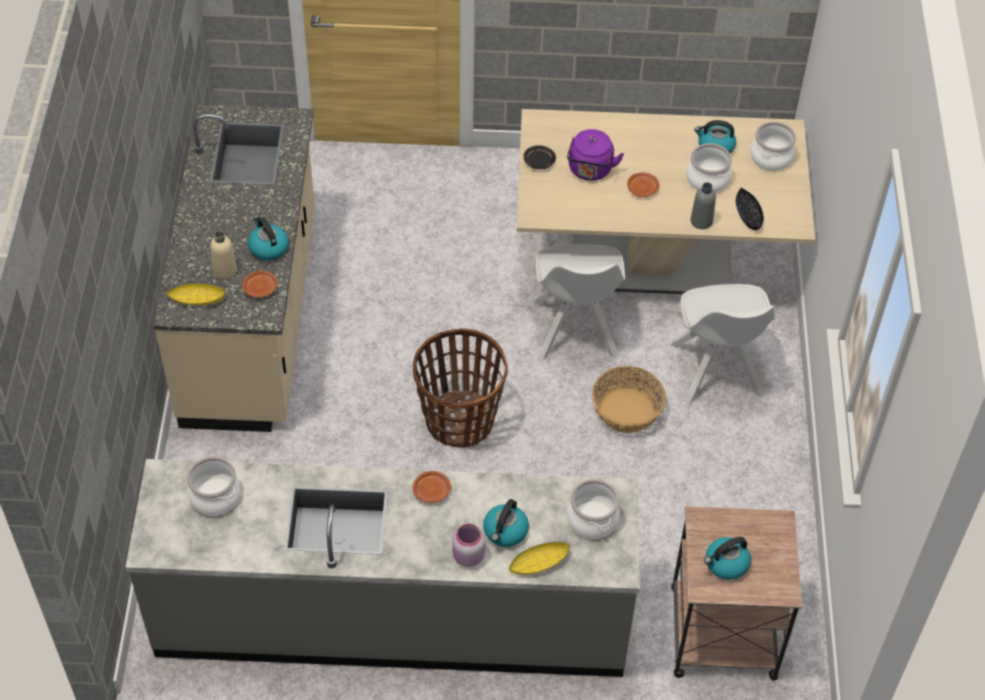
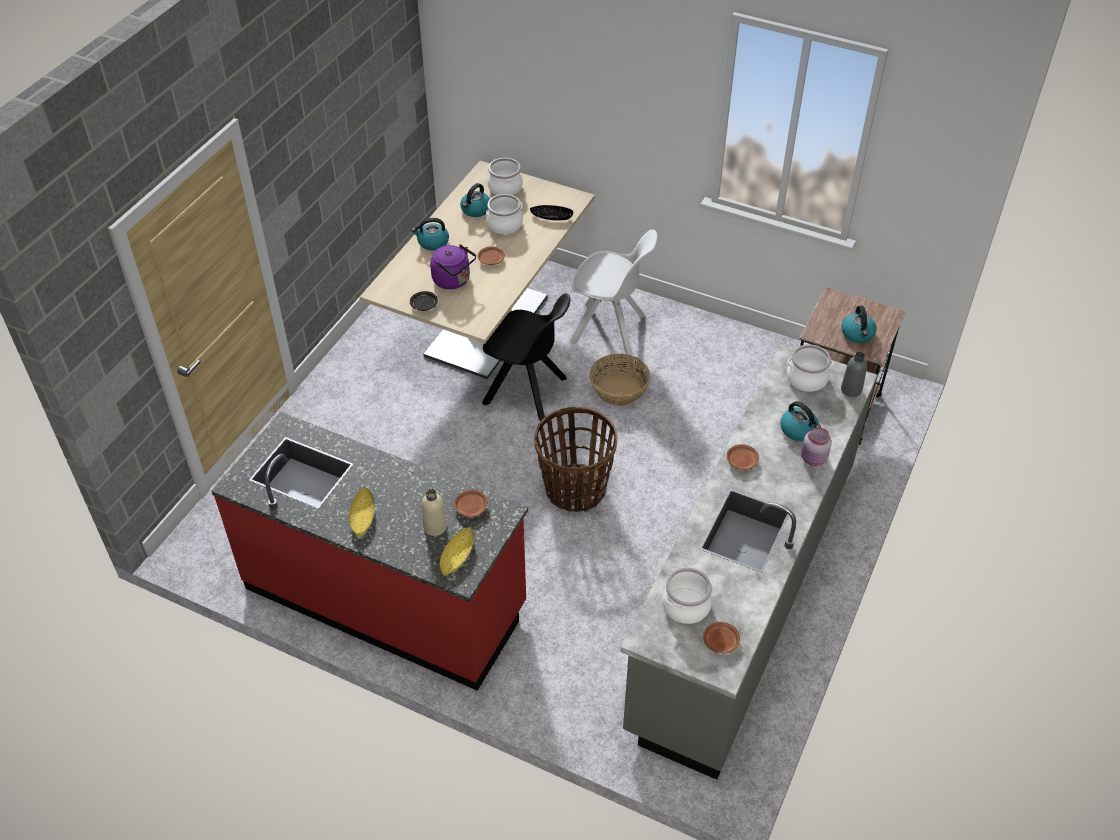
camera: 65 degrees left, 5 degrees down
beige counter [154,104,315,432] -> red counter [211,412,528,691]
kettle [248,216,289,261] -> kettle moved to [411,218,449,251]
yellow bowl [509,542,570,575] -> yellow bowl moved to [349,487,375,537]
white chair [534,244,625,361] -> black chair [482,293,570,421]
grey bottle [690,182,716,229] -> grey bottle moved to [841,352,867,397]
none -> brown plate [703,622,740,654]

